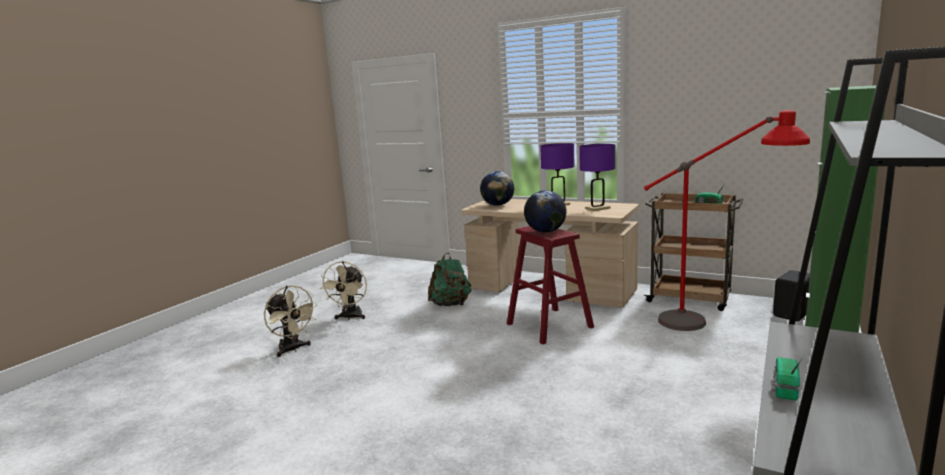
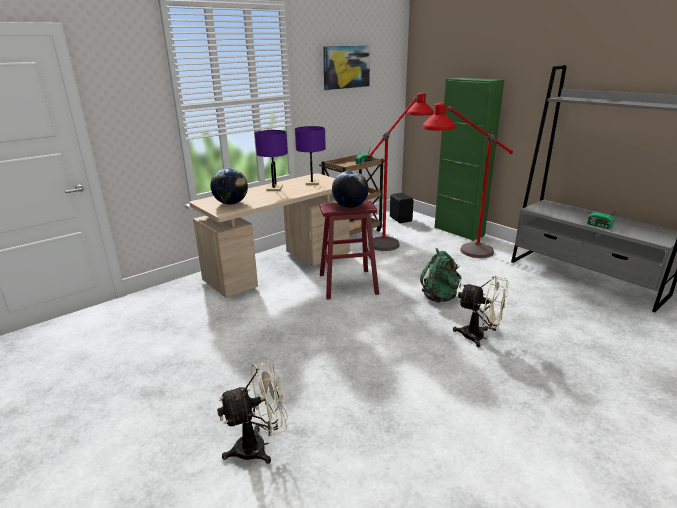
camera: 70 degrees left, 10 degrees up
beige fan [320,261,367,320] -> beige fan moved to [453,275,509,348]
green backpack [428,253,471,306] -> green backpack moved to [420,248,461,303]
none -> picture [323,46,370,90]
none -> red floor lamp [423,103,513,258]

